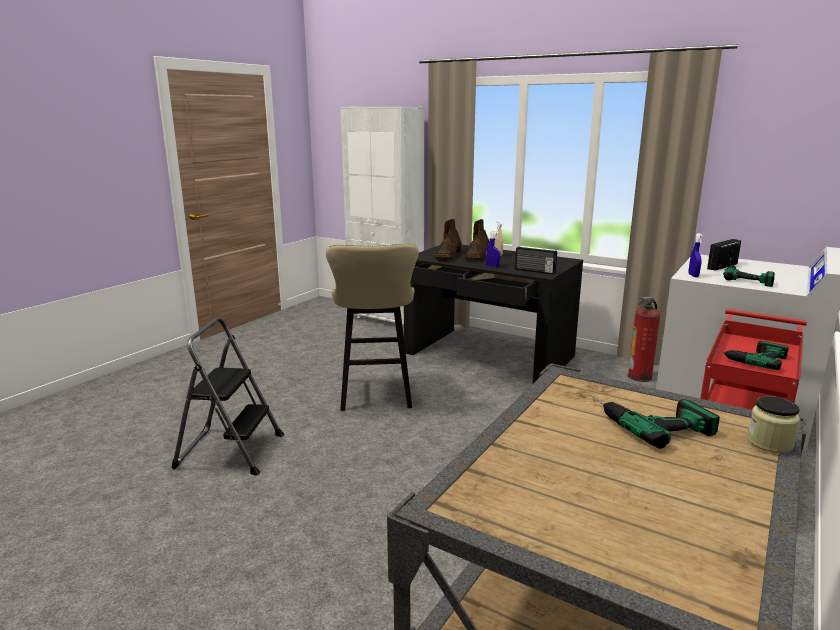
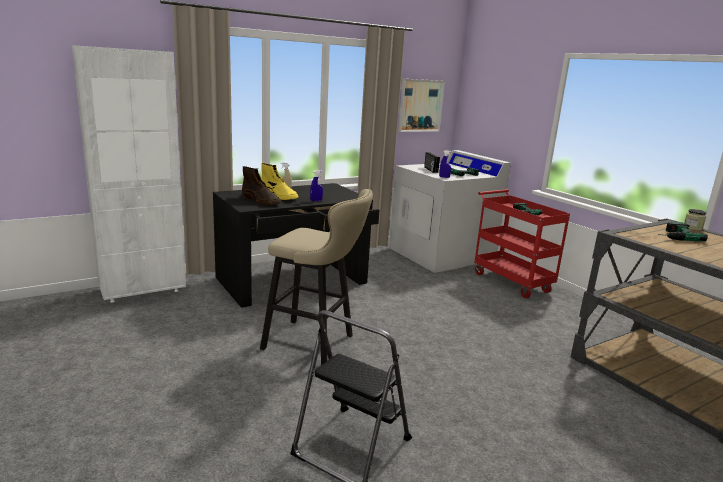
camera: 65 degrees left, 0 degrees up
brown boot [465,219,489,260] -> yellow boot [261,163,298,200]
radio [515,247,557,274] -> none
fire extinguisher [628,297,660,382] -> none
none -> picture [398,79,445,132]

